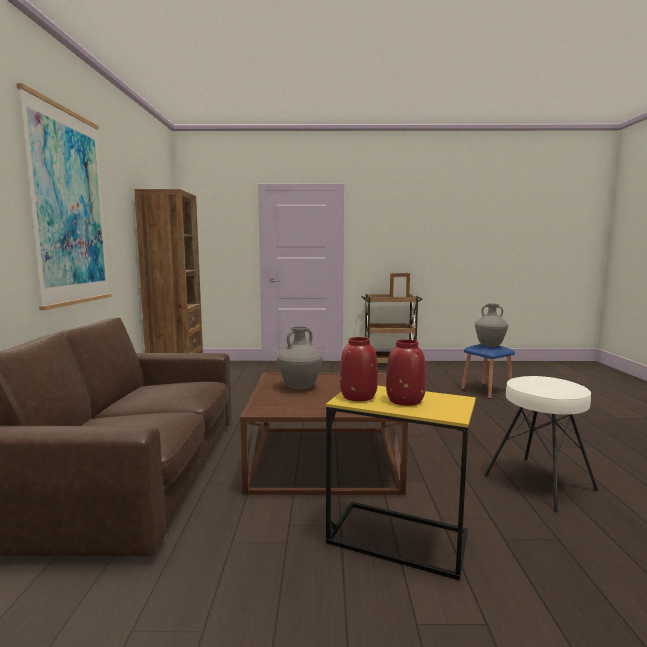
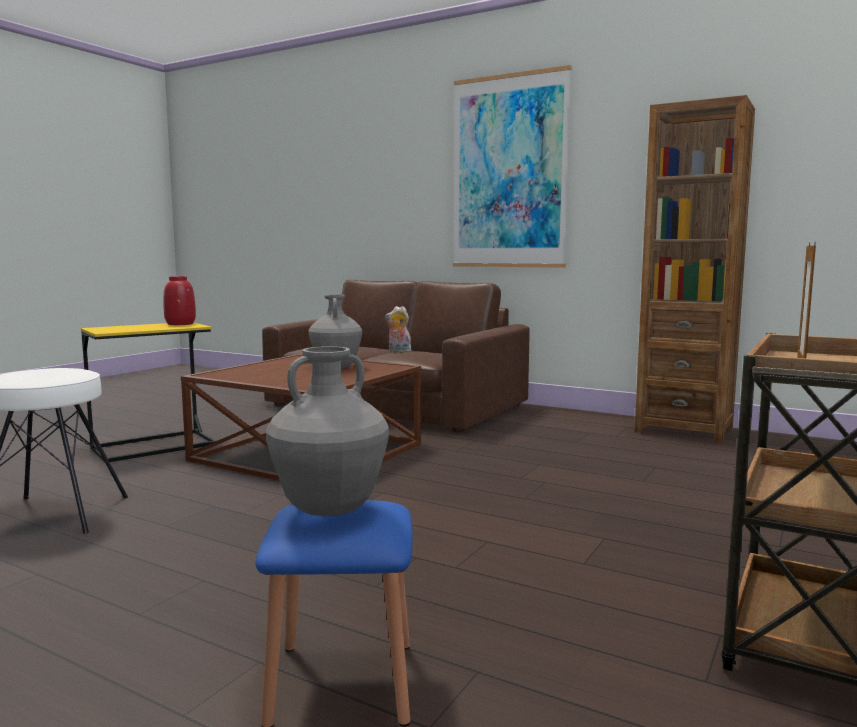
camera: 120 degrees right, 0 degrees up
red vase [386,339,426,406] -> none
none -> plush toy [385,306,412,352]

